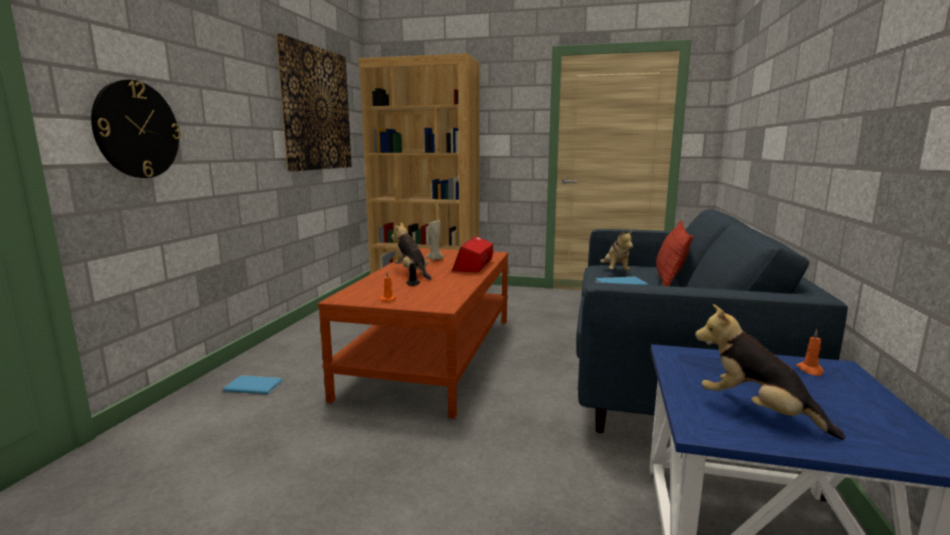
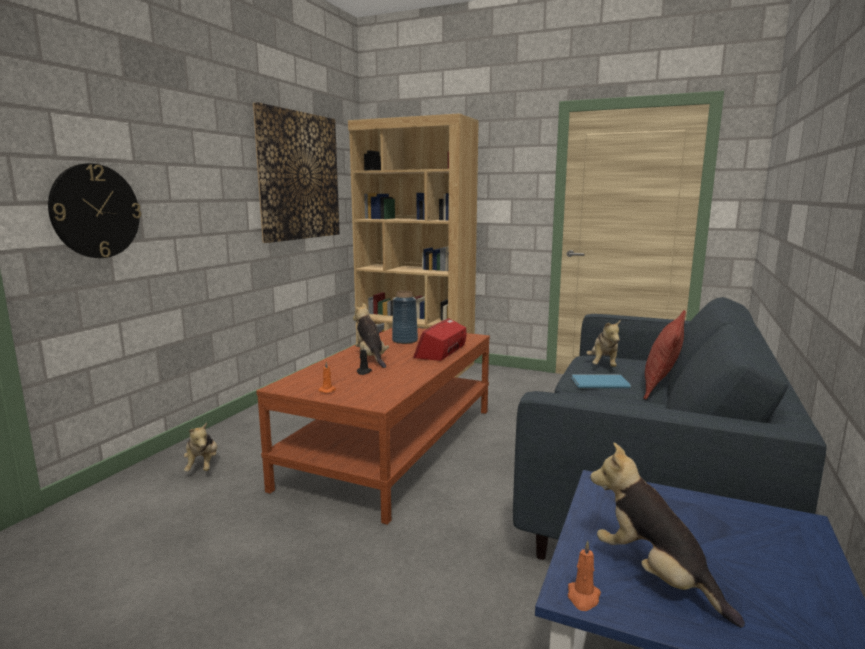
camera: 10 degrees right, 0 degrees up
blue book [223,375,283,394] -> plush toy [184,422,217,472]
beige candle [426,220,444,260] -> blue vase [392,291,418,344]
orange candle [796,330,824,376] -> orange candle moved to [568,540,601,611]

